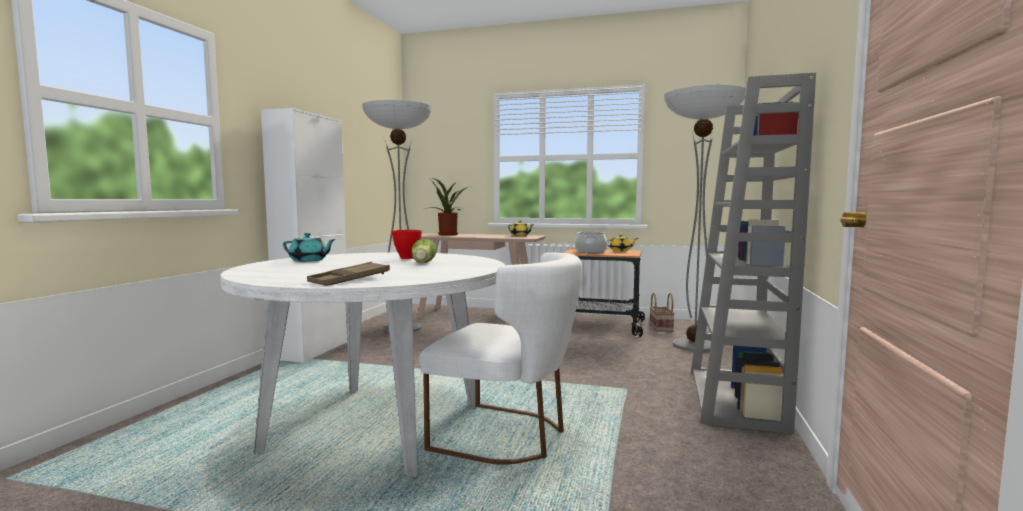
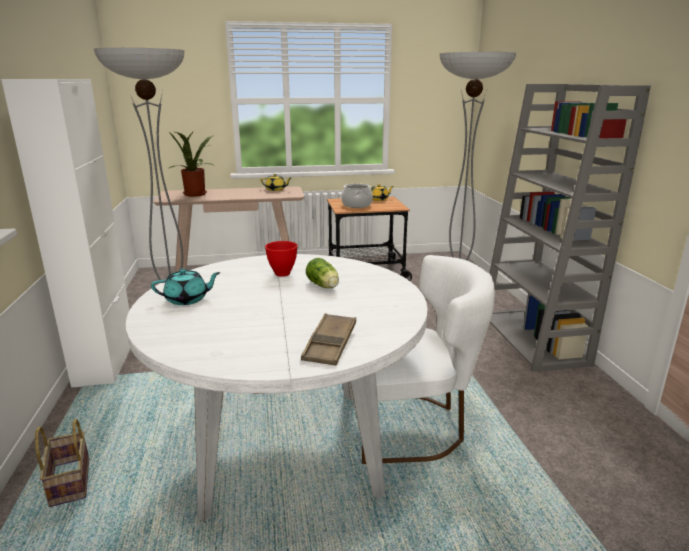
camera: 25 degrees left, 15 degrees up
basket [650,293,675,332] -> basket moved to [35,419,89,507]

